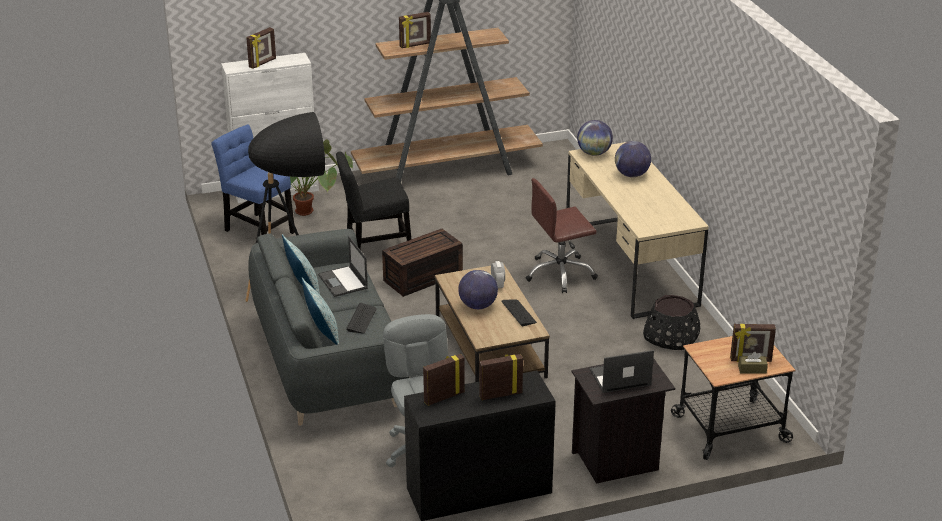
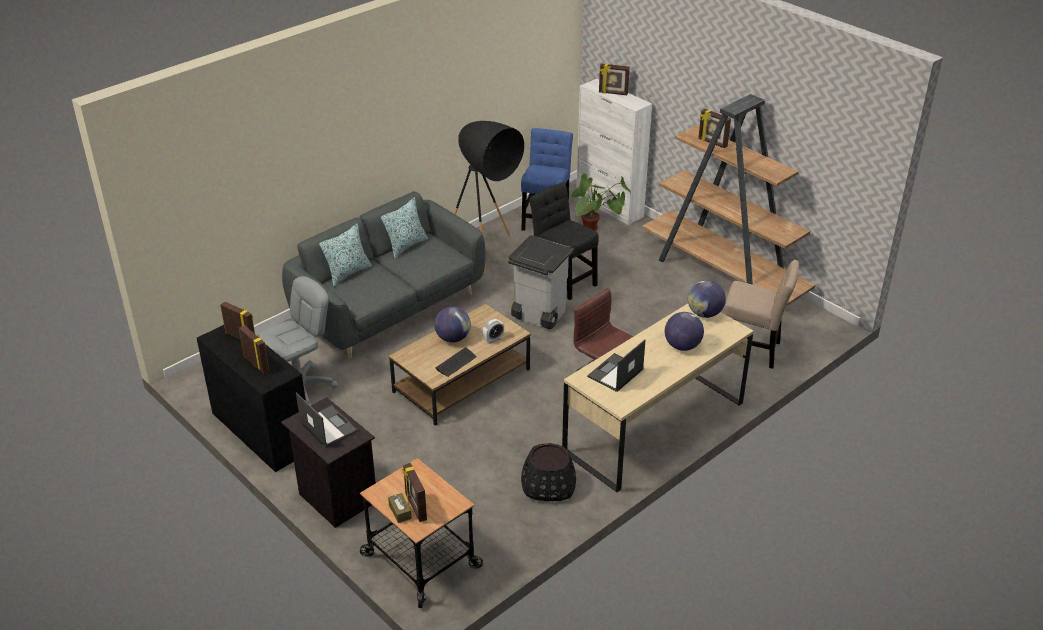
camera: 65 degrees right, 5 degrees up
laptop [318,236,368,297] -> laptop moved to [587,340,646,392]
keyboard [346,303,377,334] -> none
brown storage box [382,229,463,297] -> grey trash can [508,235,574,329]
none -> beige chair [723,260,799,369]

